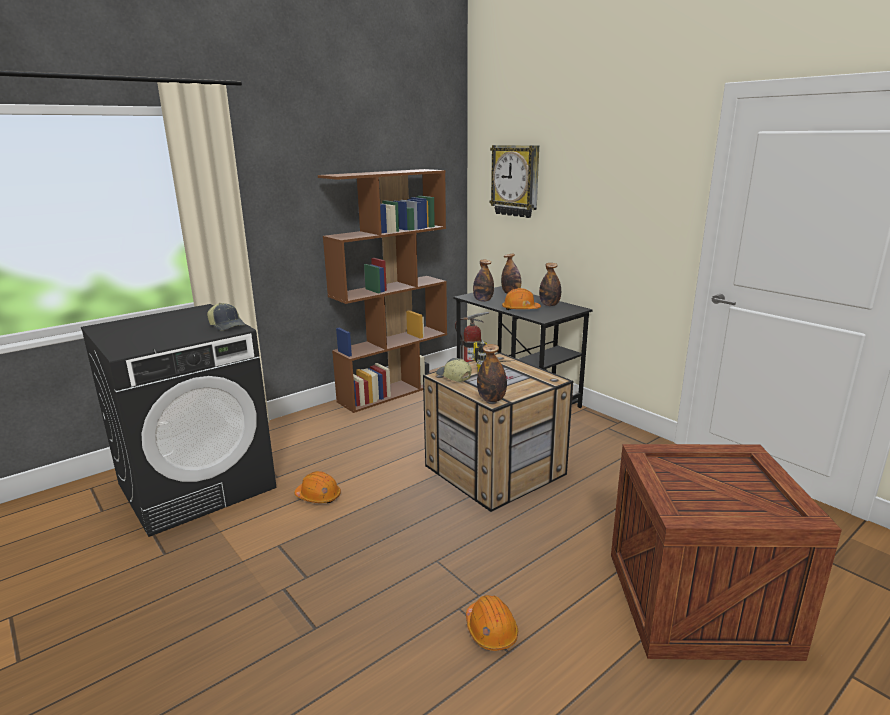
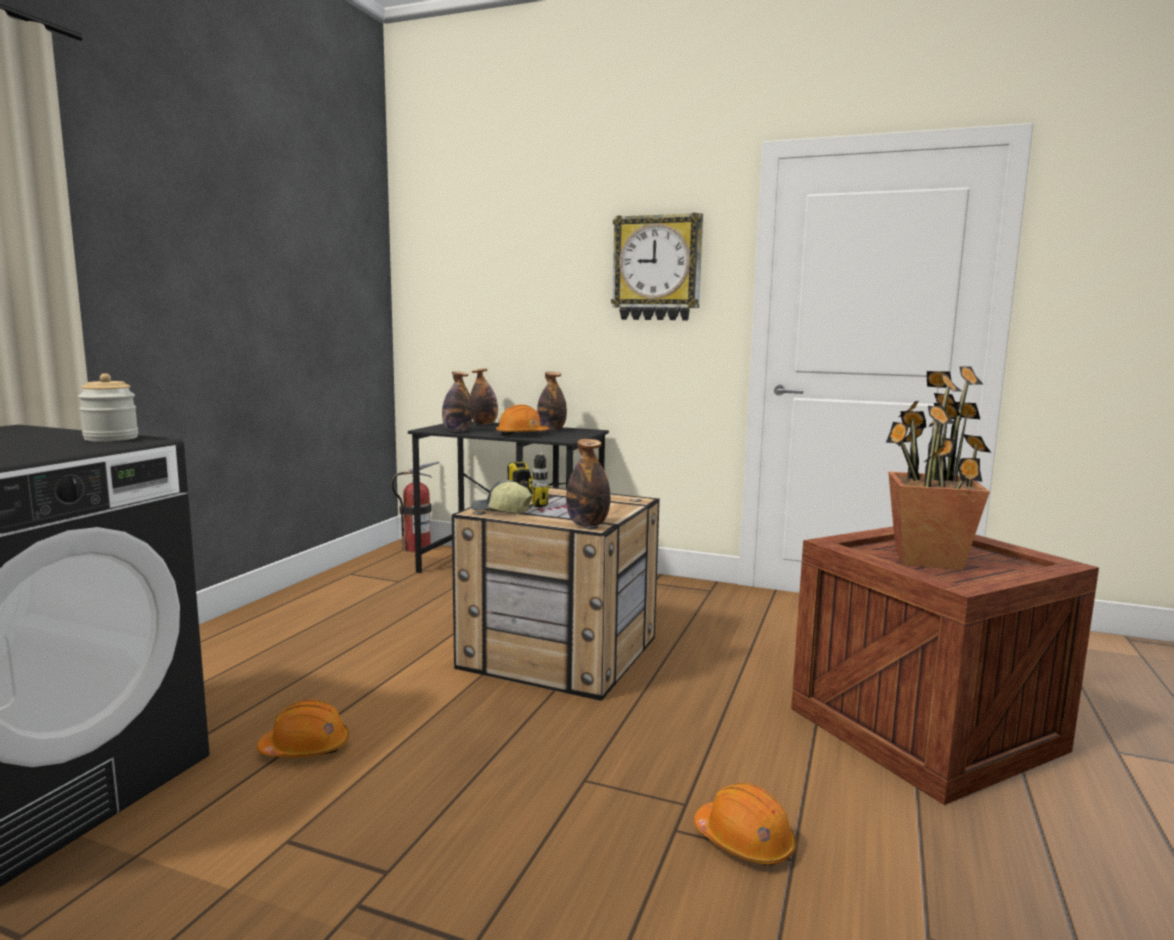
camera: 30 degrees left, 10 degrees down
cap [207,303,245,331] -> jar [78,373,138,442]
brown bookcase [318,169,447,413] -> none
wall clock [489,145,539,218] -> wall clock moved to [611,213,703,320]
none -> potted plant [886,366,991,570]

